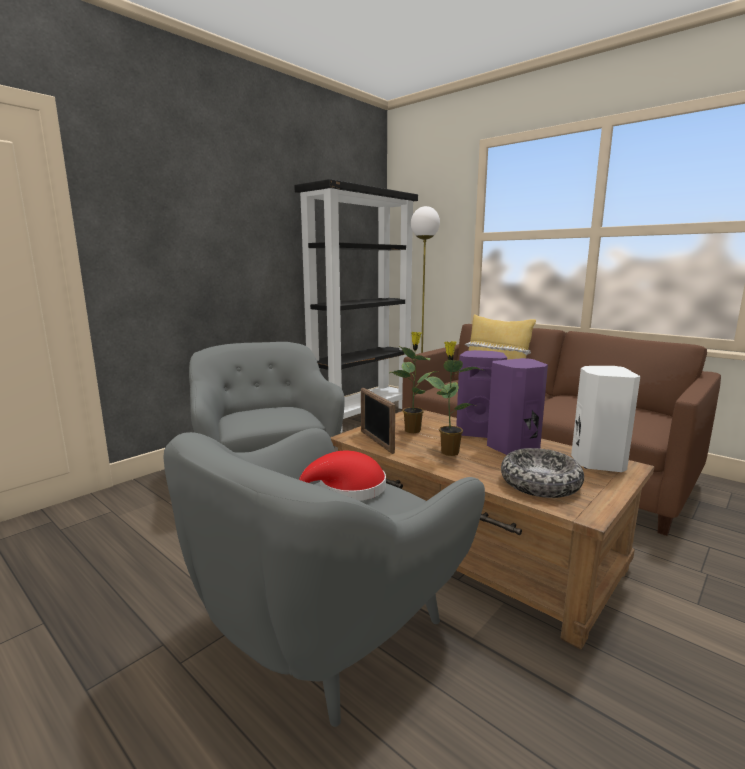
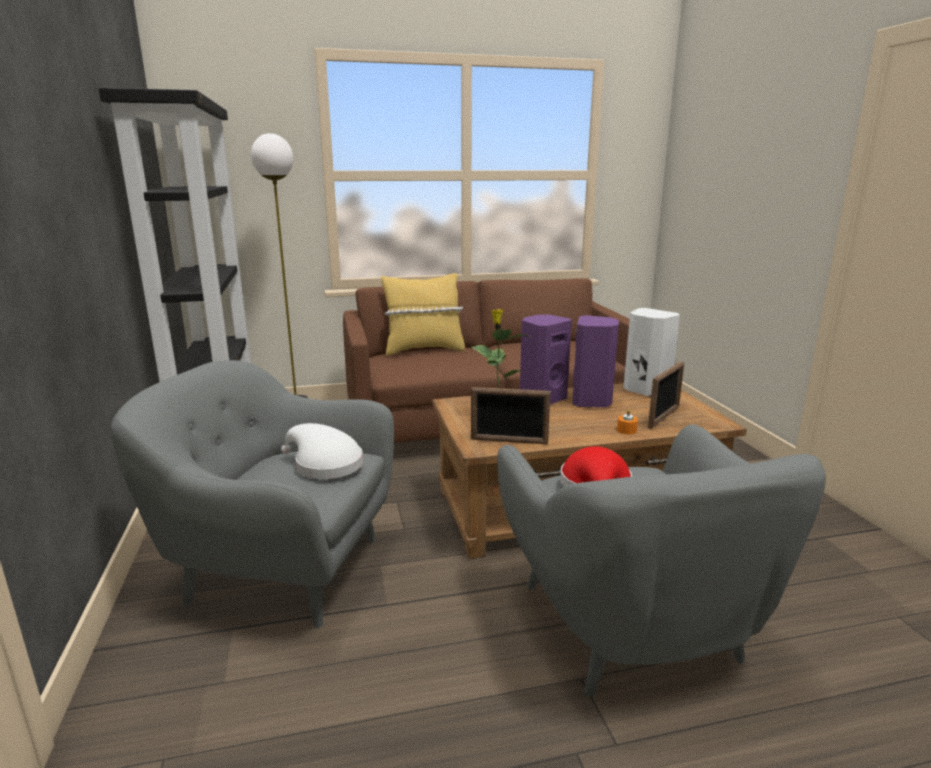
camera: 55 degrees left, 5 degrees up
potted plant [424,341,485,456] -> none
bowl [501,448,584,498] -> picture frame [648,361,684,429]
none -> white hat [281,423,363,479]
none -> orange candle [617,409,638,434]

